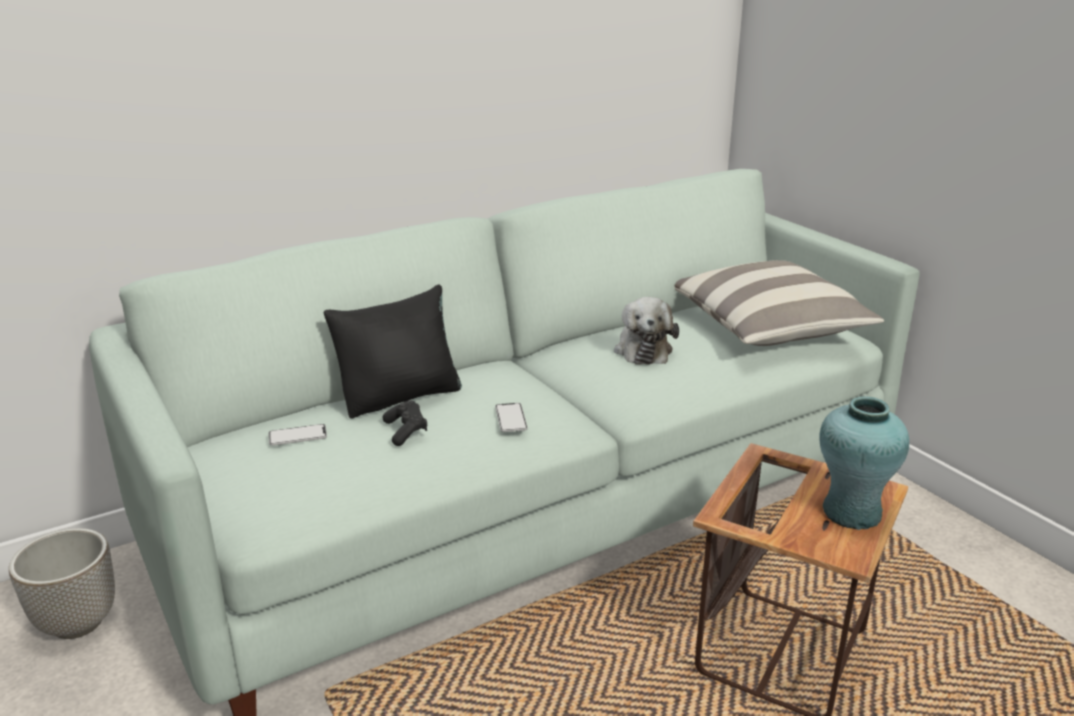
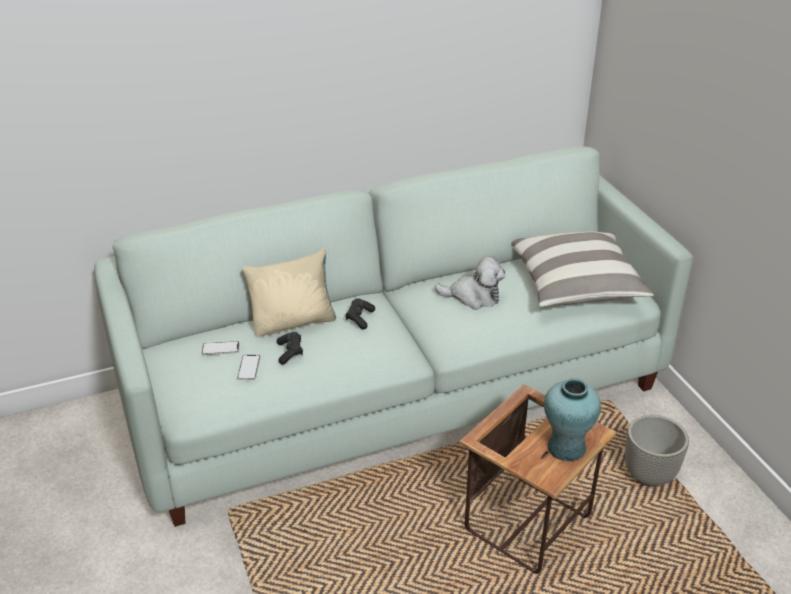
camera: 10 degrees right, 10 degrees up
planter [9,528,115,639] -> planter moved to [625,415,689,486]
black pillow [324,285,462,419] -> beige pillow [242,249,336,338]
phone [495,403,528,432] -> phone moved to [237,355,261,380]
plush toy [614,297,679,365] -> plush toy turned 90 degrees counterclockwise [435,256,506,310]
none -> black game controller [345,298,375,329]

